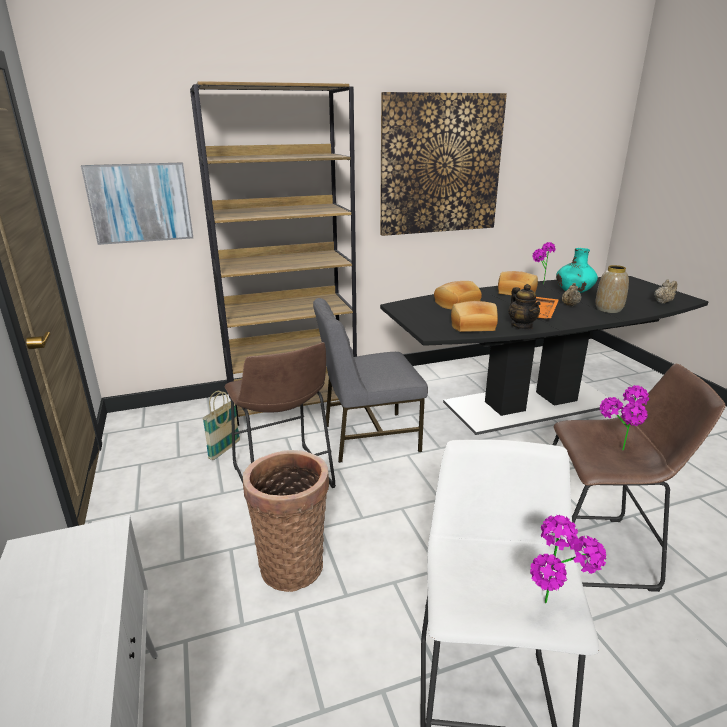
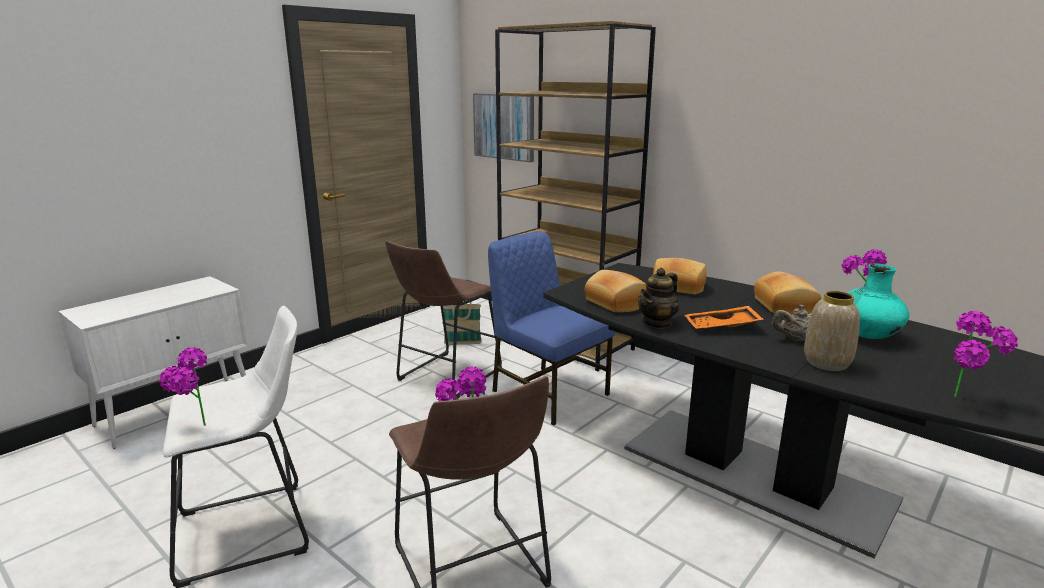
camera: 60 degrees right, 5 degrees down
basket [243,450,329,592] -> none
grey chair [313,298,428,463] -> blue chair [488,231,616,426]
picture [380,92,507,236] -> none
beige teapot [654,280,677,304] -> potted plant [954,311,1018,397]

